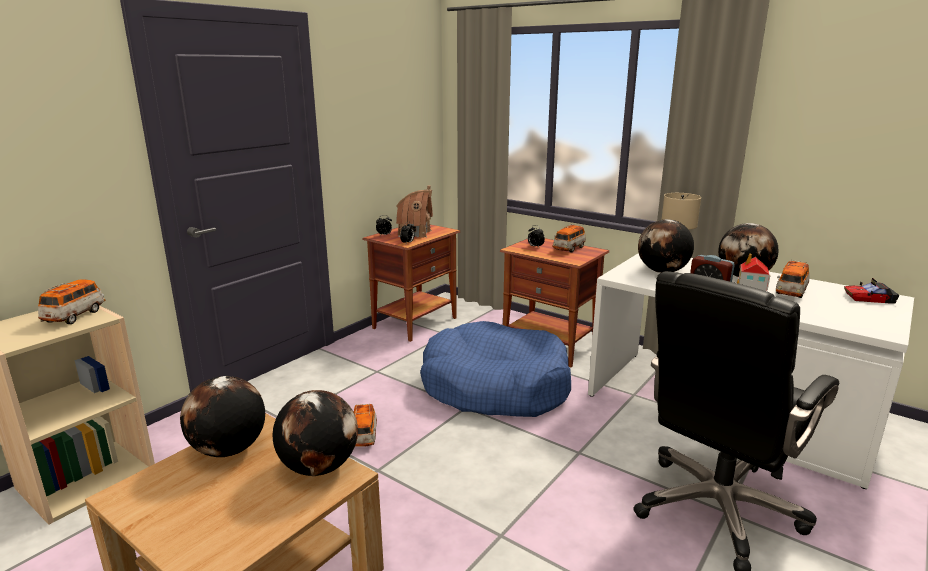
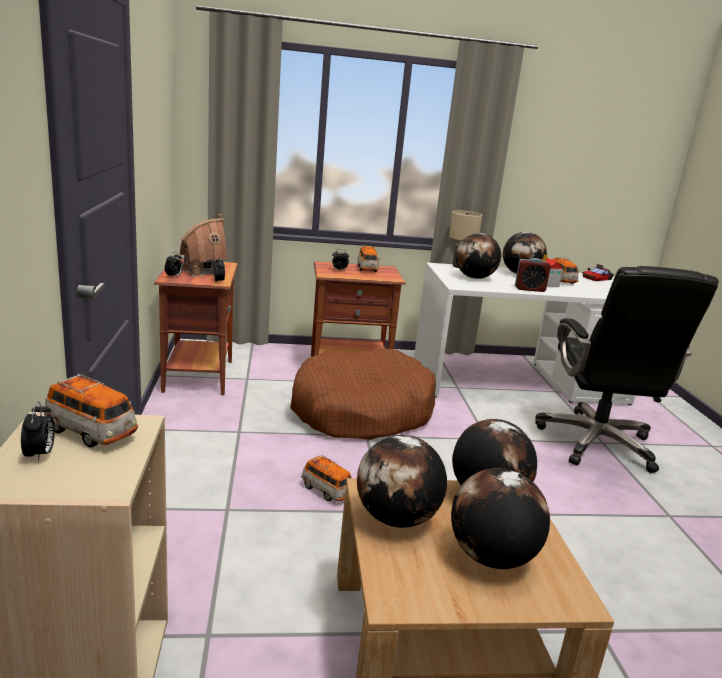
camera: 45 degrees left, 0 degrees up
toy car [38,279,105,324] -> toy car turned 150 degrees clockwise [44,374,138,447]
blue dog bed [420,321,571,417] -> brown dog bed [290,348,436,440]
none -> alarm clock [21,401,55,463]
none -> globe [451,468,550,569]

